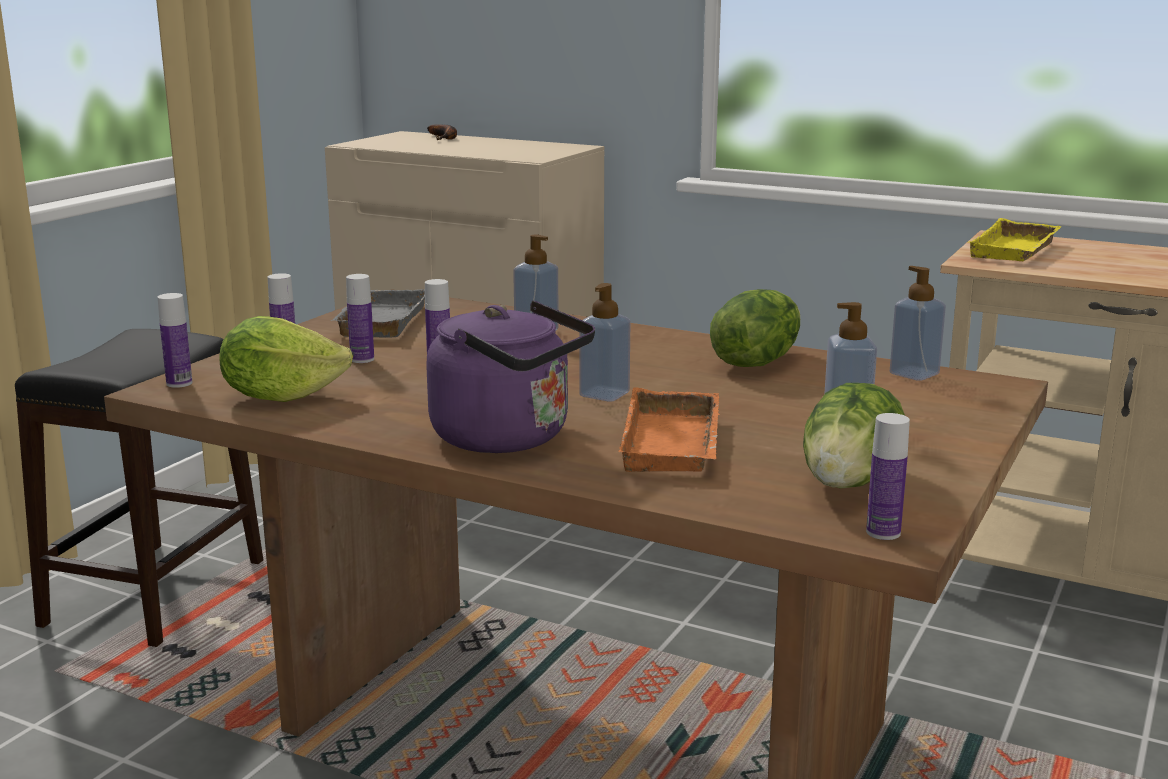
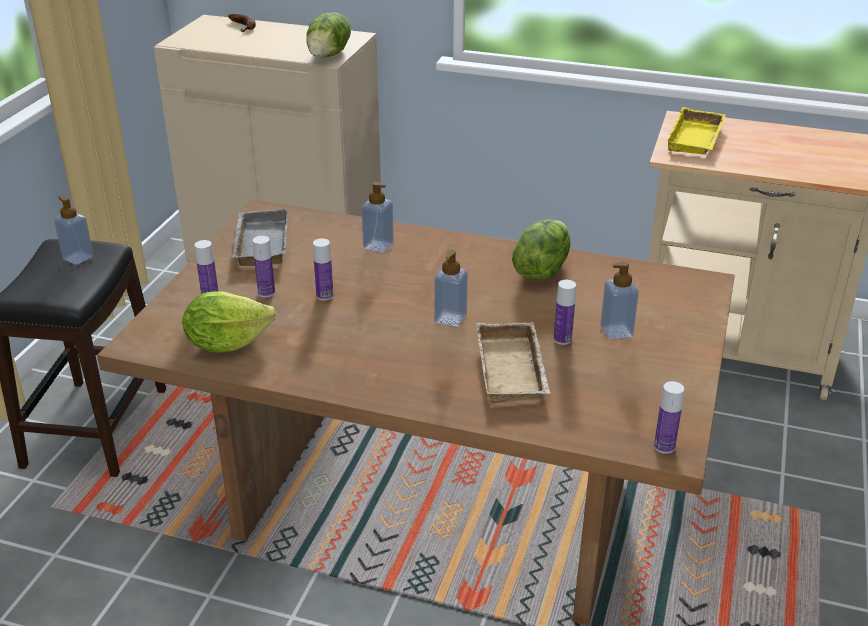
camera: 10 degrees left, 15 degrees up
bottle [157,293,192,388] -> bottle moved to [554,280,576,345]
purple kettle [426,301,595,453] -> none
orange tray [618,387,720,472] -> beige tray [476,322,550,403]
lettuce [803,383,905,488] -> lettuce moved to [306,12,351,58]
soap dispenser [890,266,946,381] -> soap dispenser moved to [54,196,94,265]

